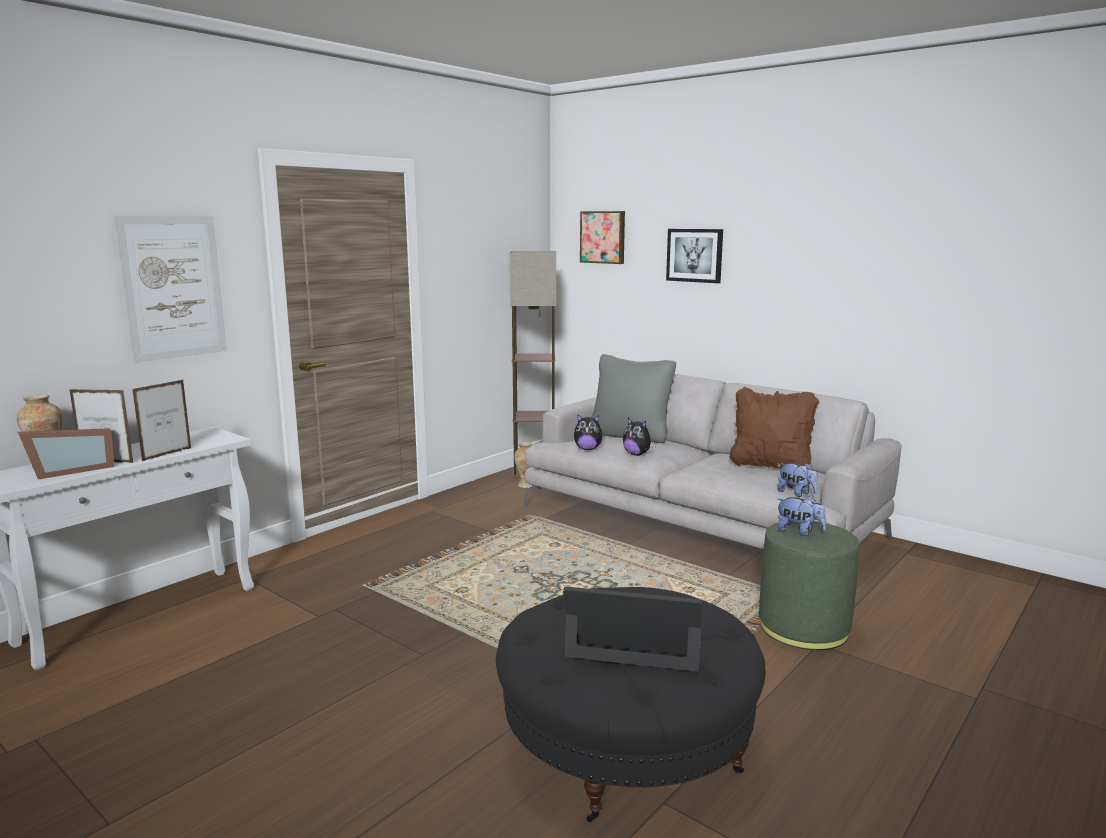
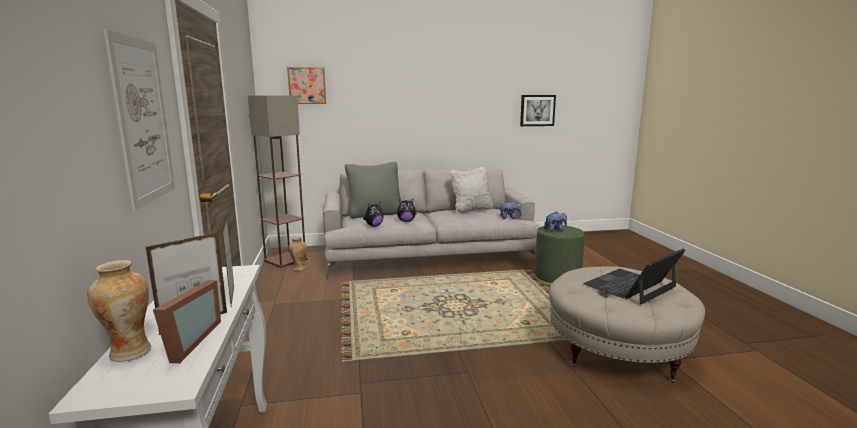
camera: 50 degrees left, 0 degrees up
black ottoman [496,587,766,822] -> beige ottoman [549,266,705,383]
picture [666,229,723,283] -> picture moved to [520,95,556,126]
brown pillow [729,387,819,469] -> white pillow [450,167,493,214]

